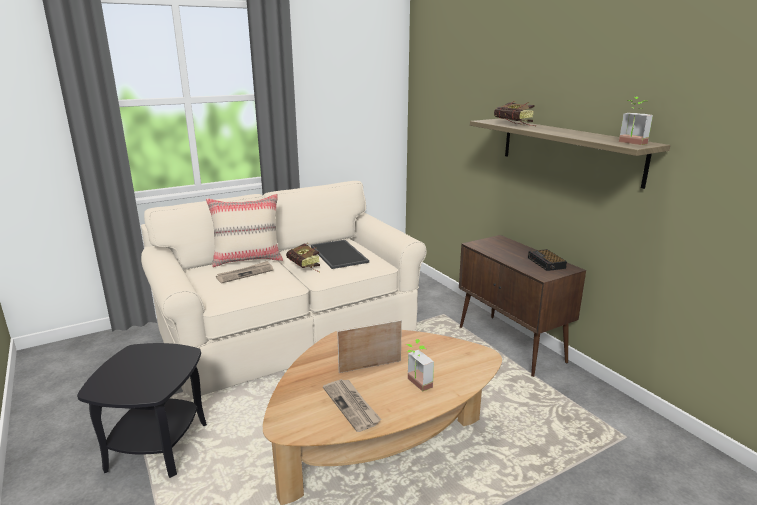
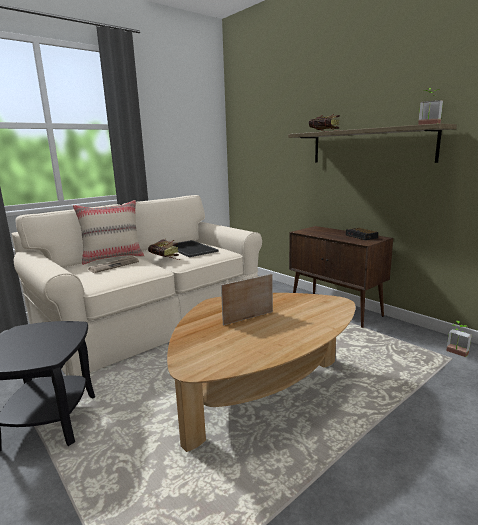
camera: 10 degrees left, 5 degrees down
newspaper [323,379,381,432] -> none
potted plant [406,339,434,391] -> potted plant moved to [446,321,472,357]

